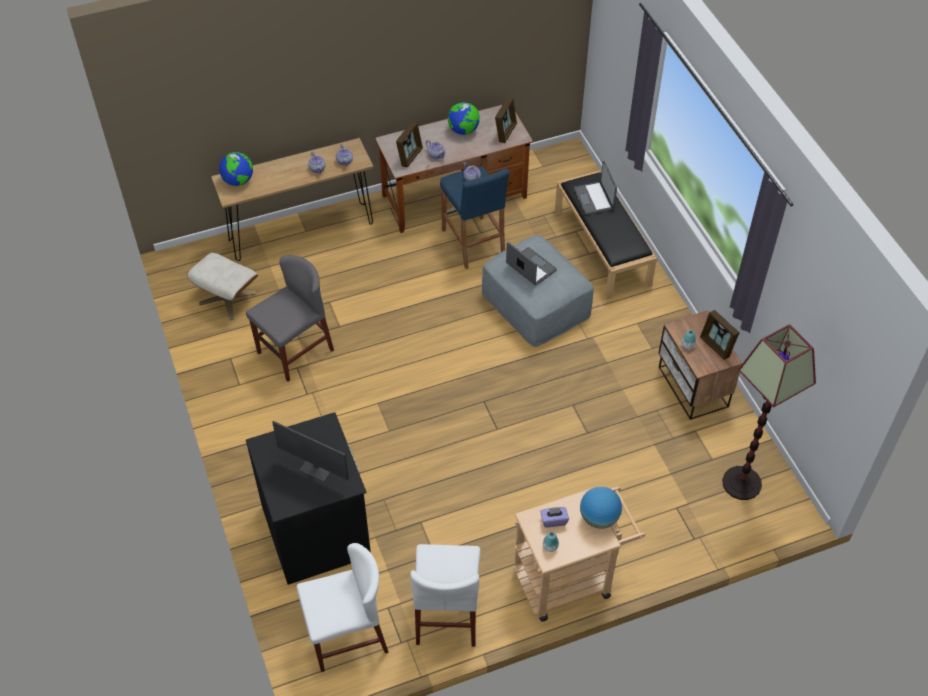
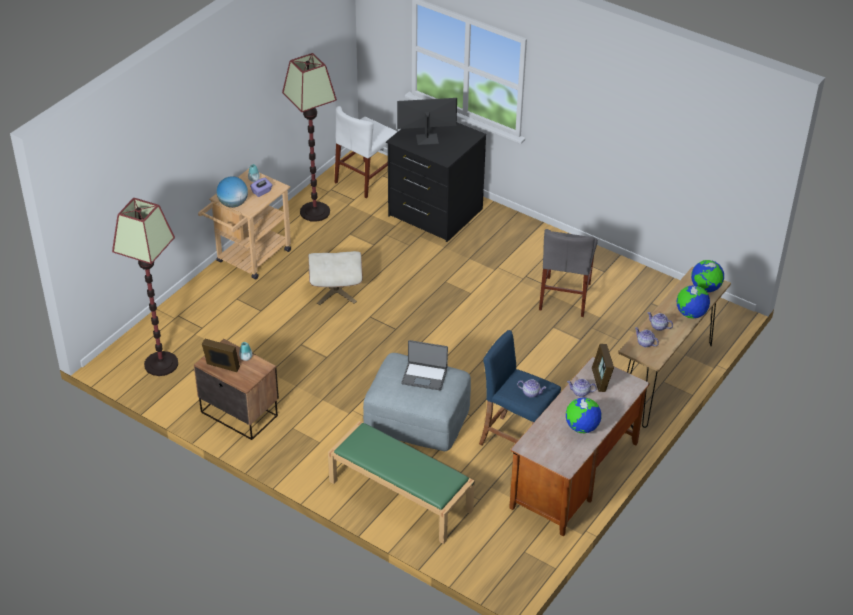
camera: 145 degrees right, 10 degrees down
beige ottoman [187,253,258,320] -> beige ottoman moved to [308,251,363,305]
white chair [410,544,481,647] -> floor lamp [282,53,337,222]
picture frame [495,98,517,143] -> none
black bench [555,170,657,299] -> green bench [328,421,475,544]
laptop [574,161,617,215] -> none
none -> globe [677,285,710,319]

